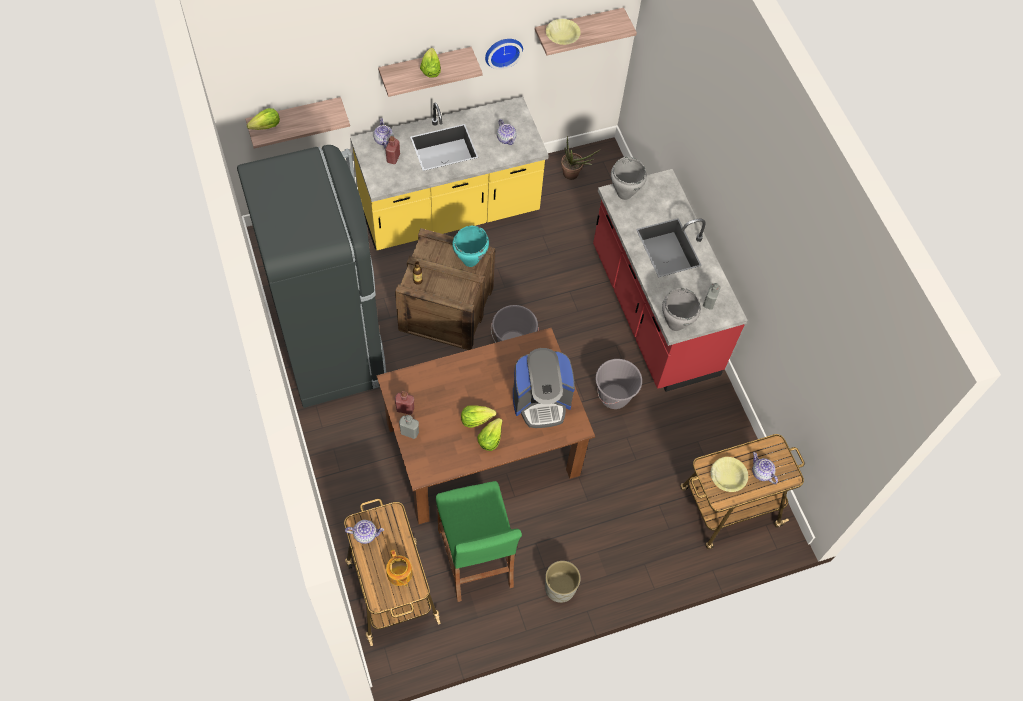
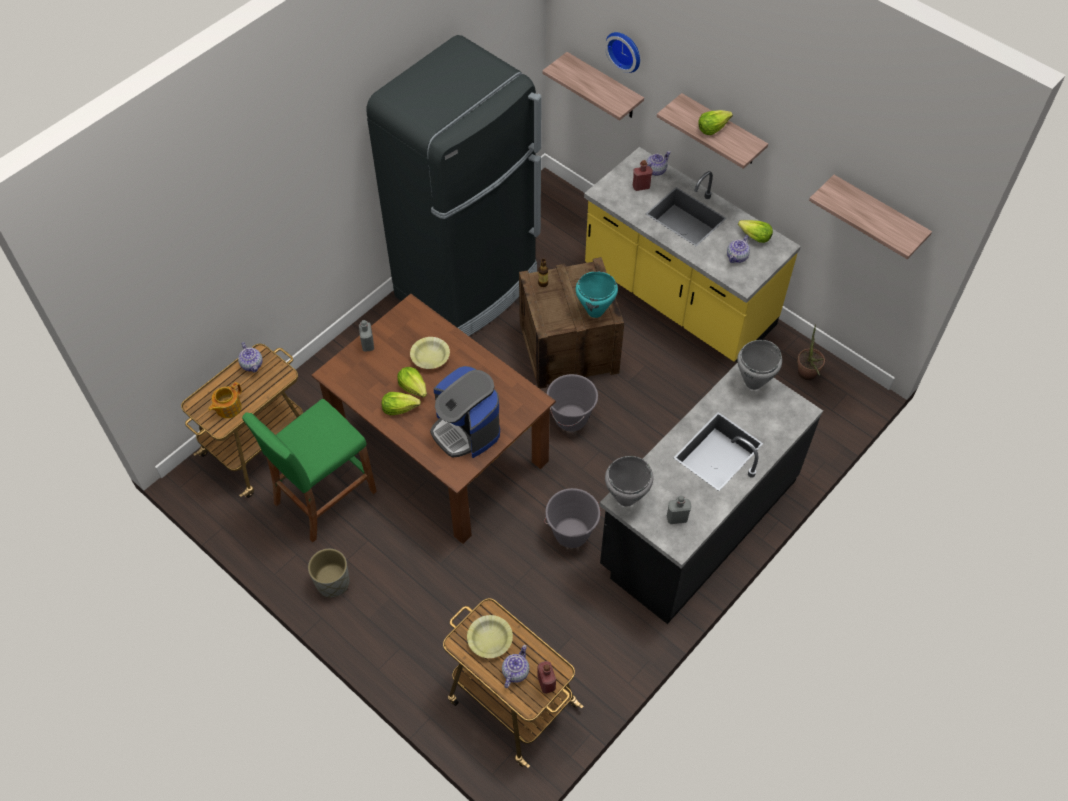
camera: 65 degrees right, 5 degrees down
lettuce [247,108,280,130] -> lettuce moved to [738,220,773,243]
red bottle [395,391,414,415] -> red bottle moved to [537,661,556,694]
wall clock [485,39,523,70] -> wall clock moved to [605,32,640,73]
yellow bowl [546,19,581,45] -> yellow bowl moved to [410,337,450,369]
red counter [593,169,748,392] -> black counter [600,363,823,624]

